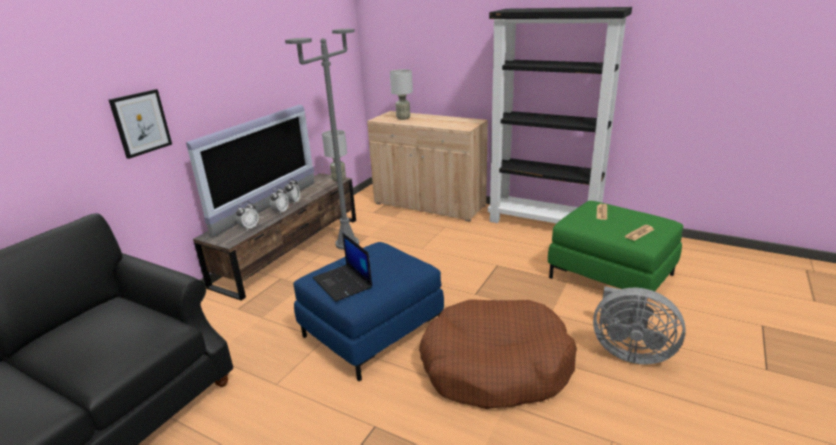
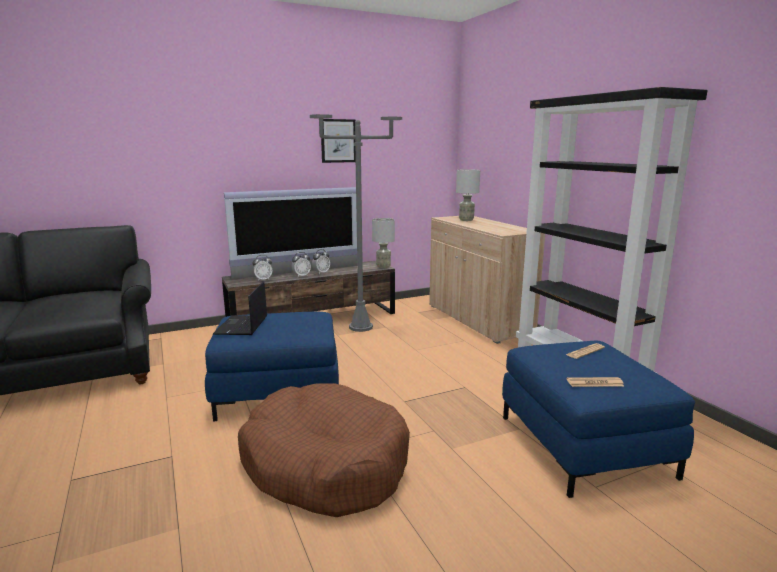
camera: 35 degrees right, 10 degrees down
picture [109,89,172,159] -> picture moved to [321,119,356,163]
green ottoman [548,201,683,305] -> blue ottoman [502,341,695,498]
grey fan [593,286,686,364] -> none

